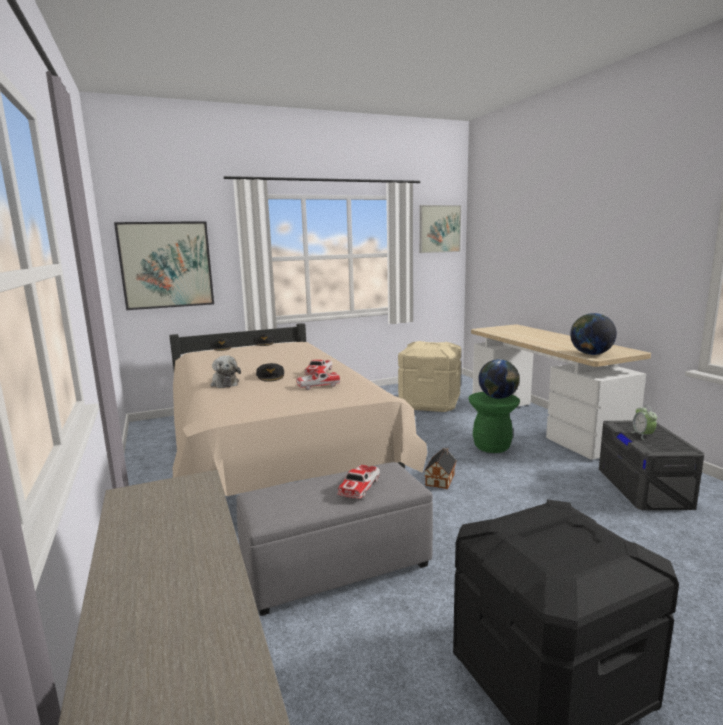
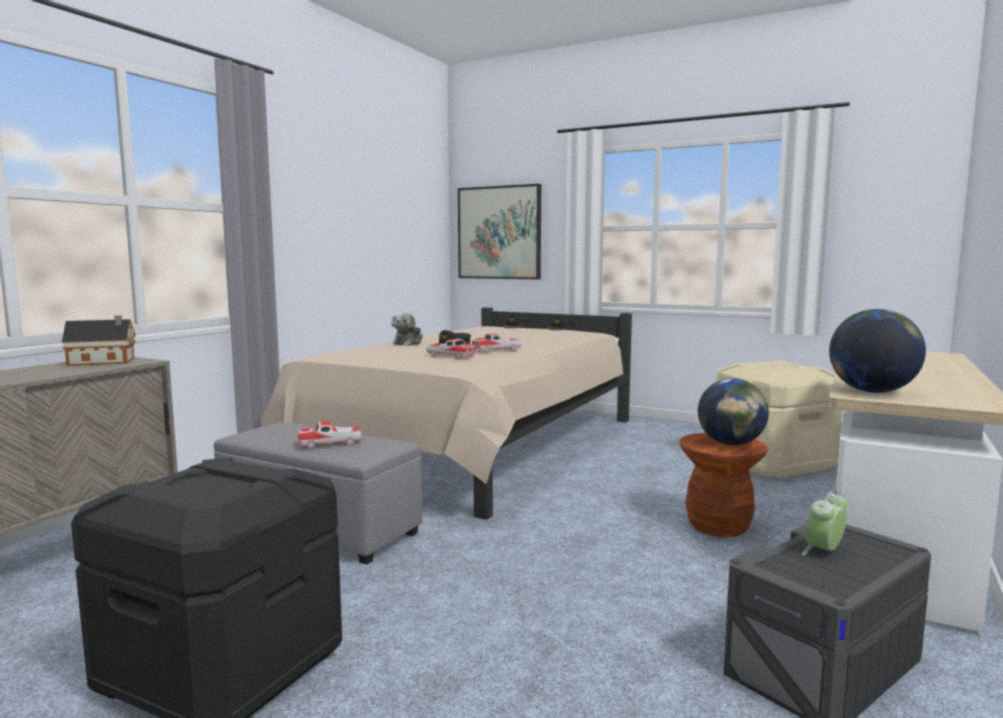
camera: 50 degrees right, 5 degrees down
picture [420,205,461,253] -> none
toy house [424,447,457,489] -> toy house moved to [62,315,136,366]
green stool [468,392,520,453] -> brown stool [679,433,768,537]

